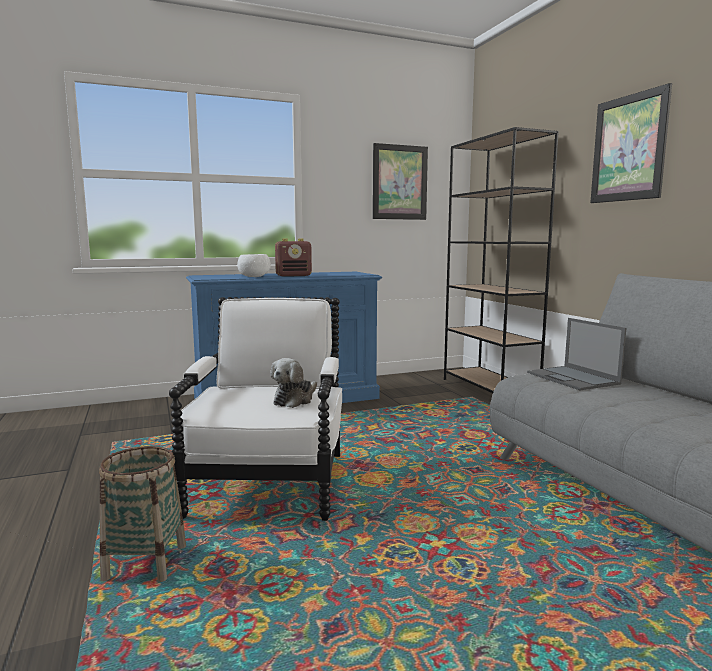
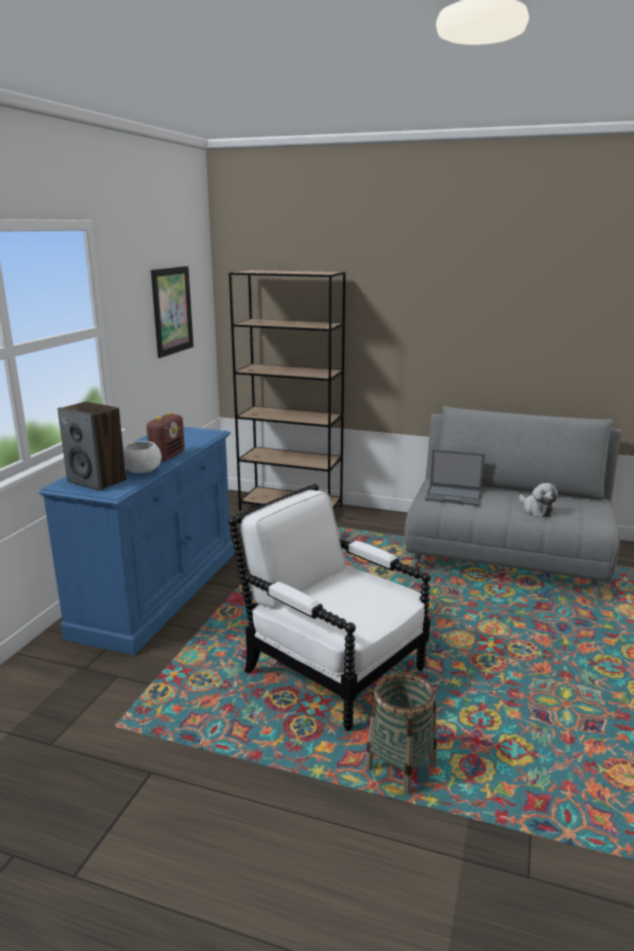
camera: 50 degrees left, 10 degrees up
plush toy [270,358,317,408] -> plush toy moved to [519,483,558,517]
picture [590,83,672,203] -> none
none -> speaker [57,402,126,491]

